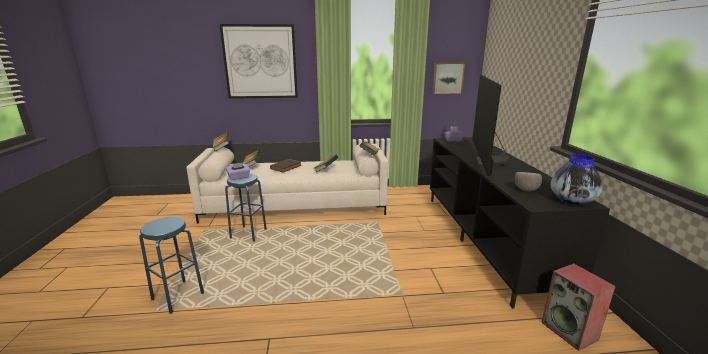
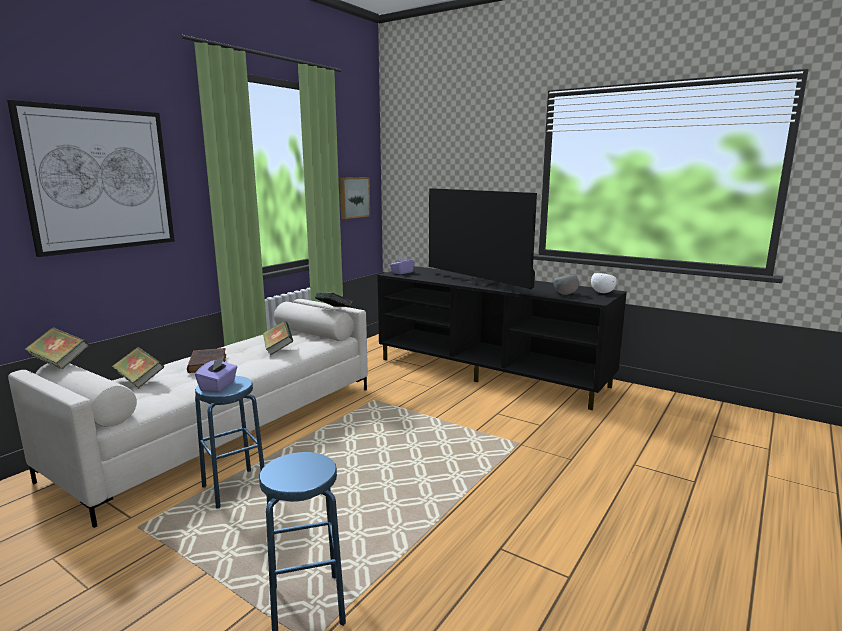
camera: 50 degrees left, 5 degrees down
speaker [541,263,616,351] -> none
vase [551,154,603,205] -> white bowl [591,273,617,293]

